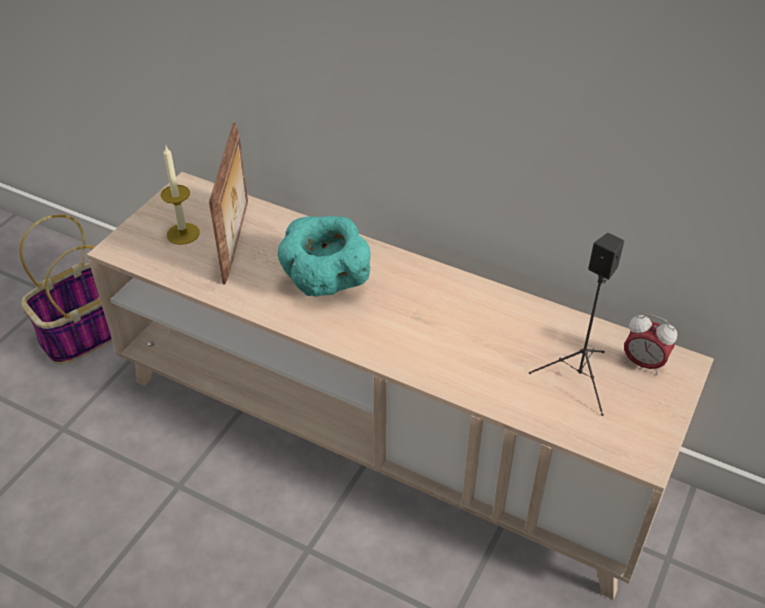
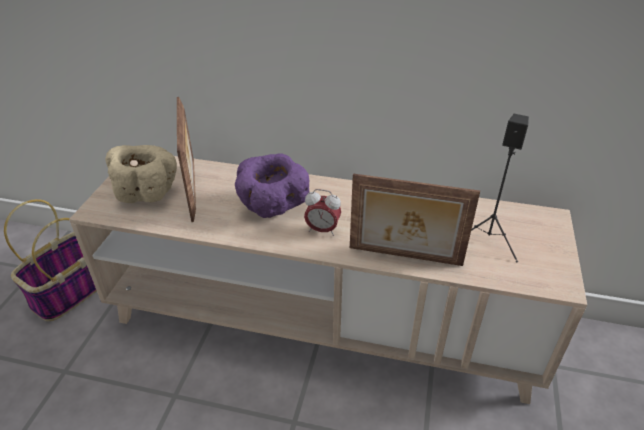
camera: 15 degrees left, 5 degrees down
candle [161,146,200,245] -> beige bowl [105,145,177,203]
turquoise bowl [278,216,371,297] -> purple bowl [235,153,309,218]
alarm clock [624,314,677,375] -> alarm clock moved to [304,189,341,236]
none -> picture frame [350,174,480,266]

